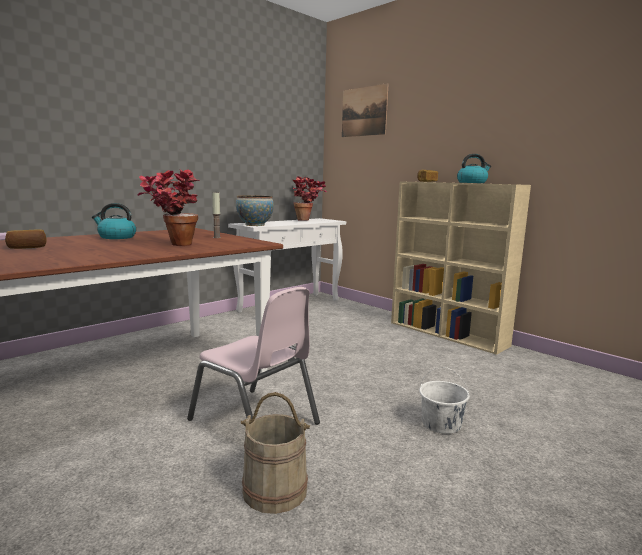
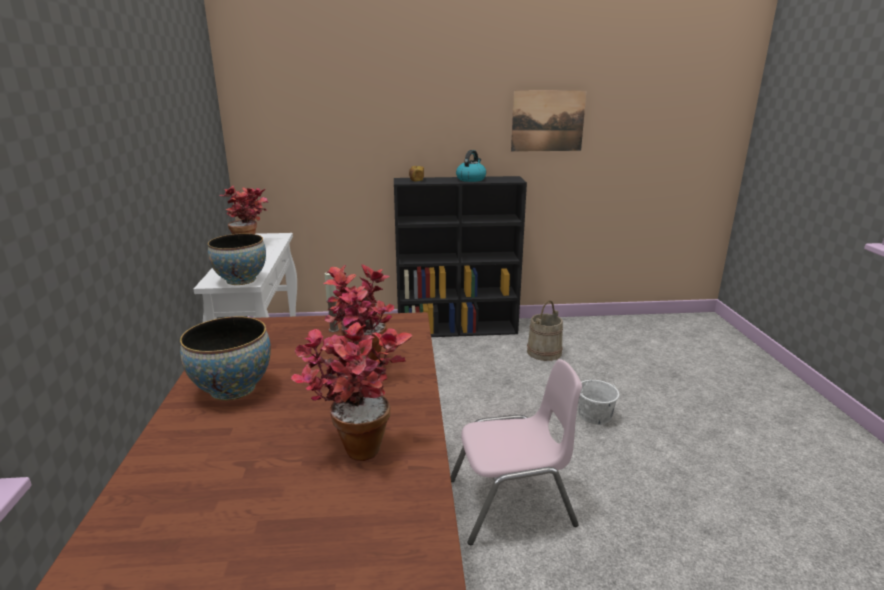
camera: 50 degrees left, 10 degrees up
bread [5,230,47,249] -> none
kettle [92,203,136,239] -> bowl [180,316,271,401]
beige bucket [241,392,310,514] -> beige bucket moved to [527,300,563,361]
picture [342,83,389,137] -> picture moved to [511,90,587,152]
beige bookcase [391,181,531,355] -> black bookcase [394,176,527,337]
none -> potted plant [291,322,413,461]

